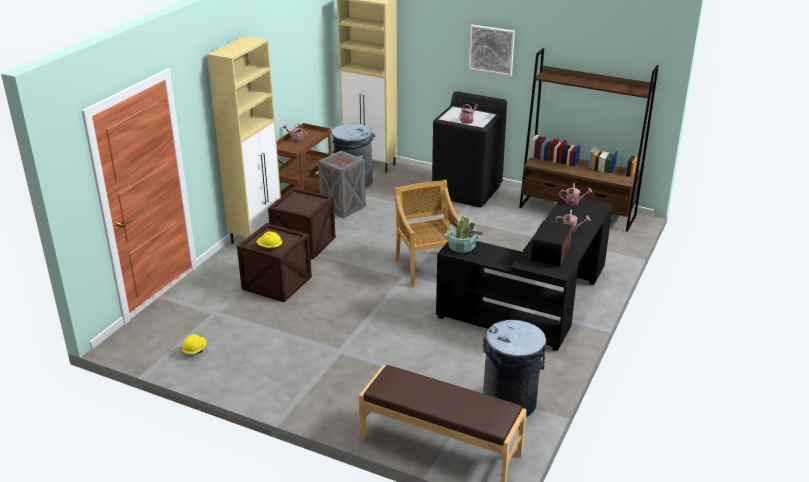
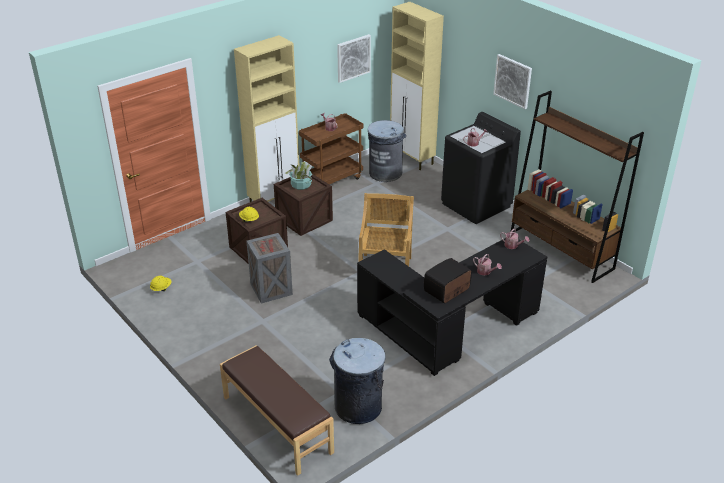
camera: 25 degrees right, 5 degrees up
crate [318,151,366,219] -> crate moved to [246,233,293,304]
potted plant [444,215,483,253] -> potted plant moved to [284,160,312,190]
none -> picture [337,34,371,83]

